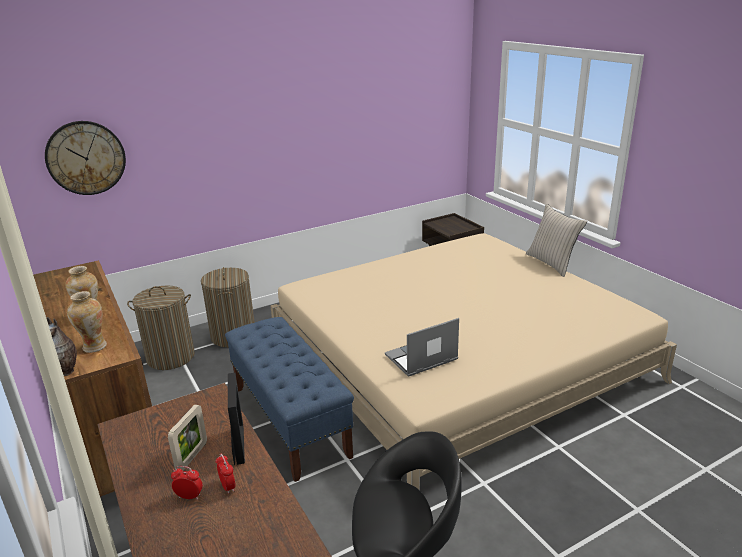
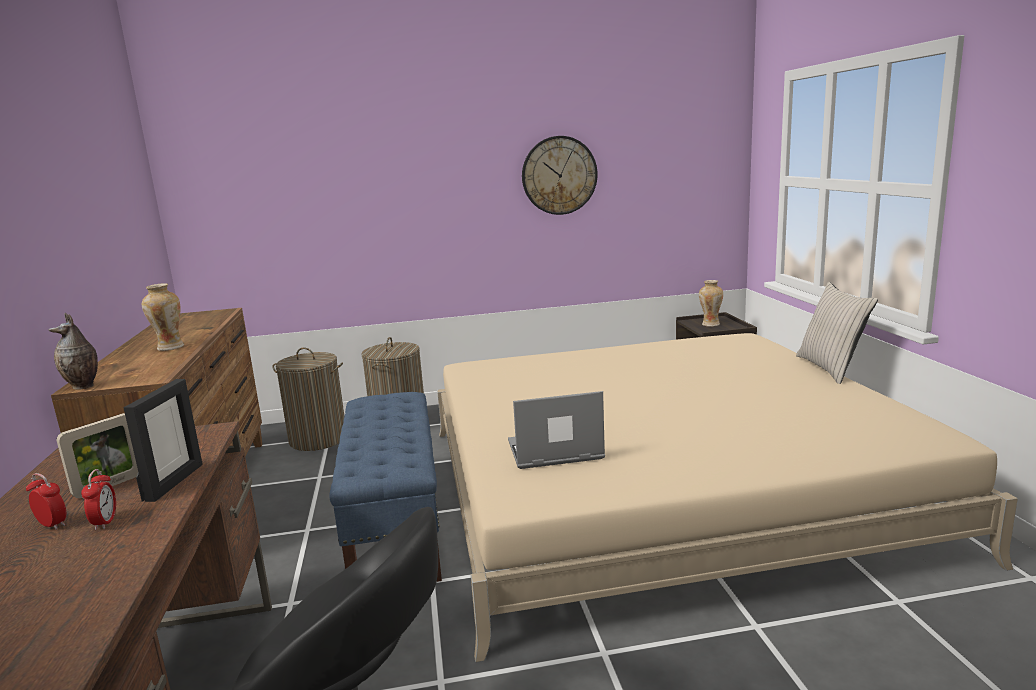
camera: 20 degrees right, 10 degrees down
wall clock [45,121,126,195] -> wall clock moved to [522,136,598,215]
vase [67,291,107,353] -> vase moved to [699,280,723,327]

